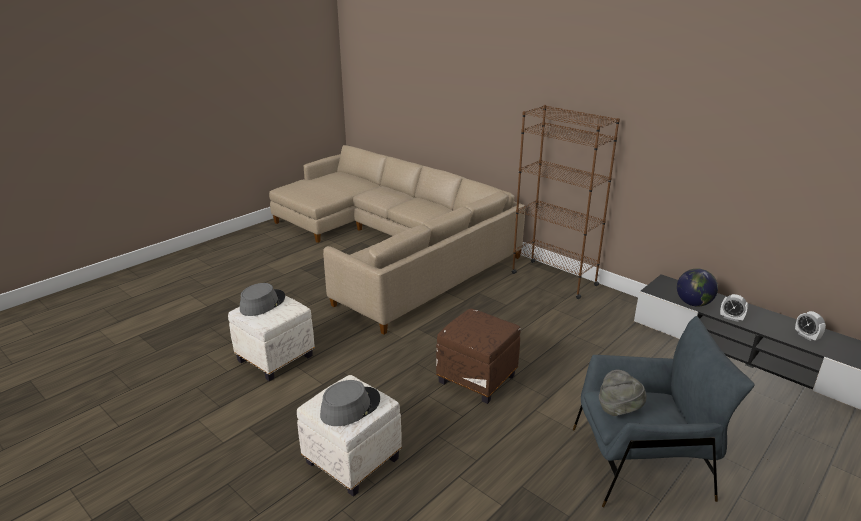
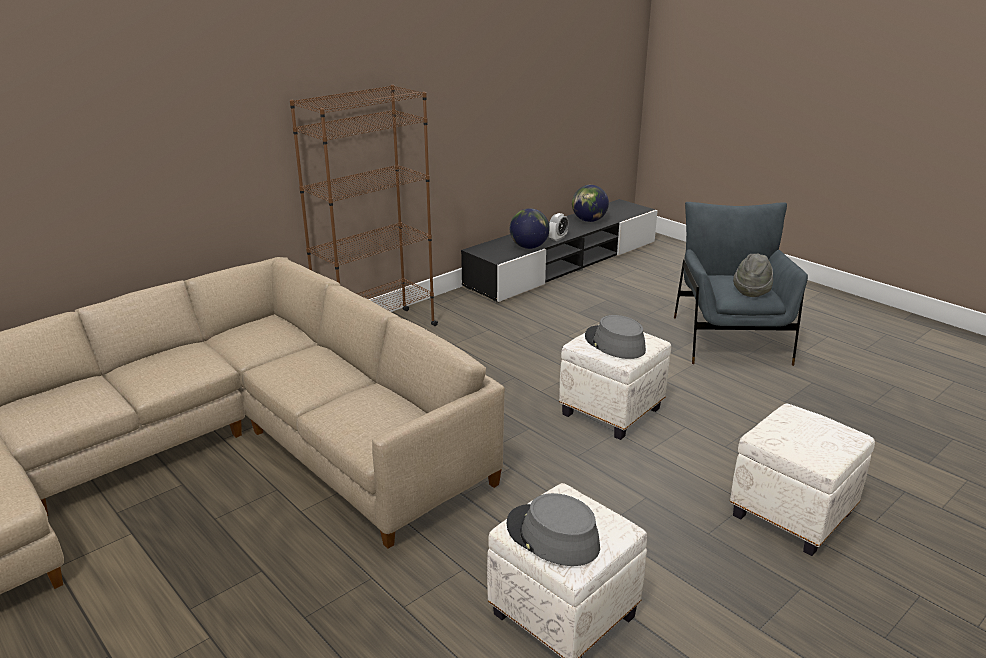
camera: 85 degrees left, 0 degrees up
grey hat [320,380,380,426] -> grey hat moved to [585,315,646,359]
brown ottoman [436,309,521,404] -> white ottoman [559,332,671,440]
alarm clock [795,311,826,341] -> globe [572,185,609,222]

